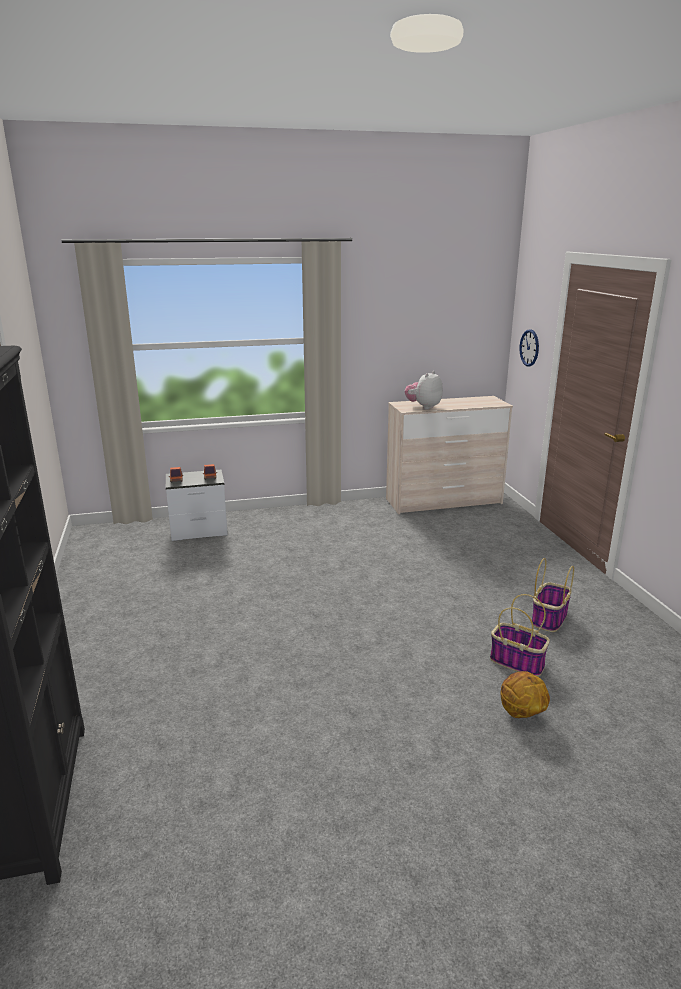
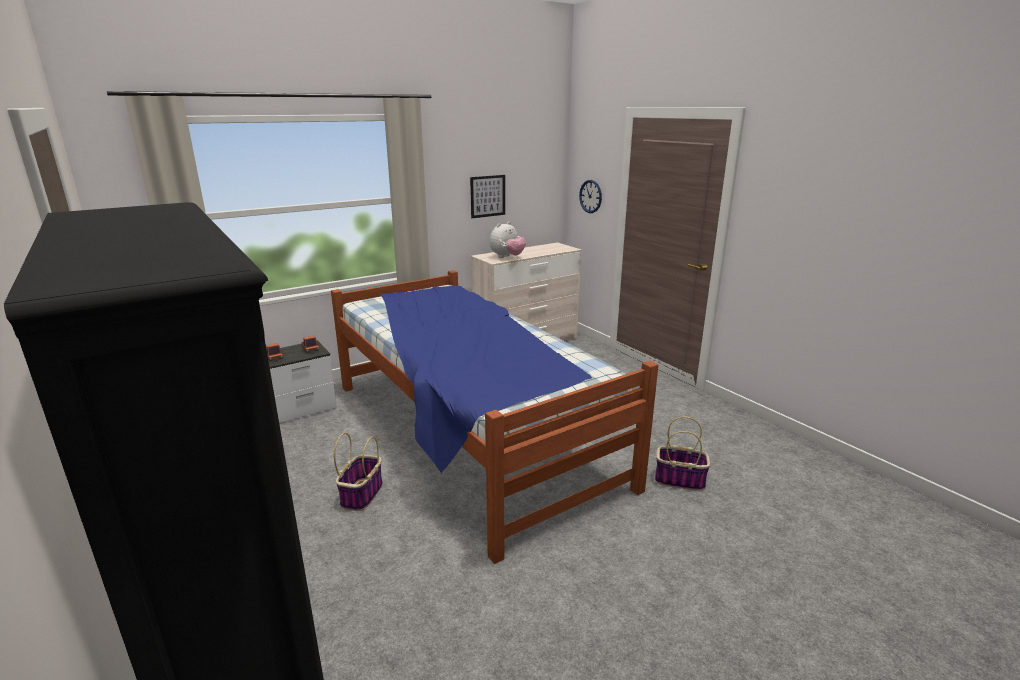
camera: 20 degrees left, 0 degrees up
plush toy [405,371,443,410] -> plush toy turned 150 degrees counterclockwise [490,222,526,258]
basketball [501,671,550,718] -> none
basket [532,558,574,632] -> basket moved to [334,433,383,511]
none -> bed [331,270,658,564]
none -> picture [470,175,505,218]

